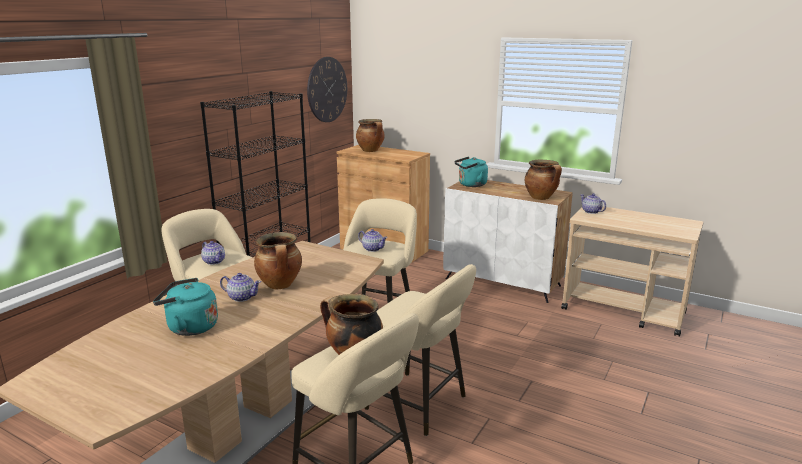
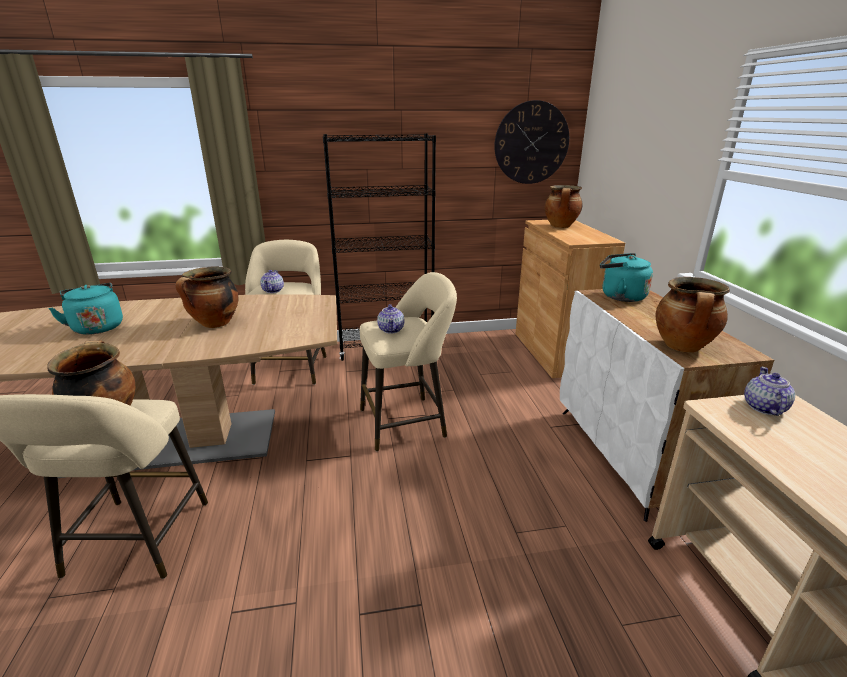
camera: 50 degrees right, 5 degrees up
teapot [220,273,261,302] -> none
beige stool [365,264,476,436] -> none

